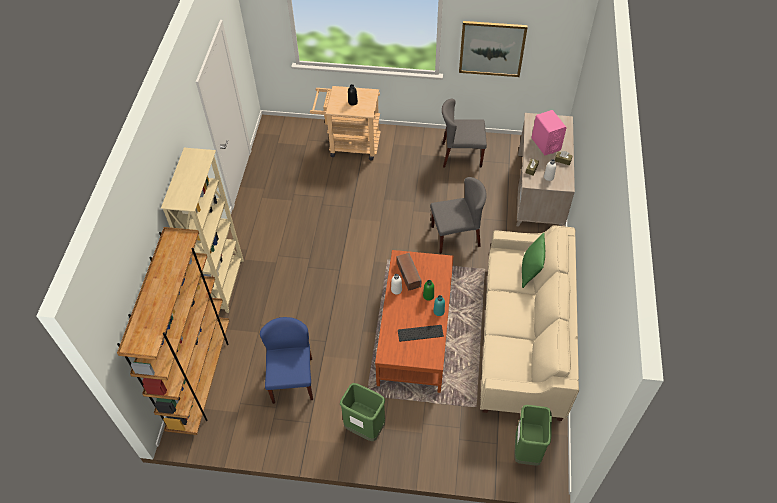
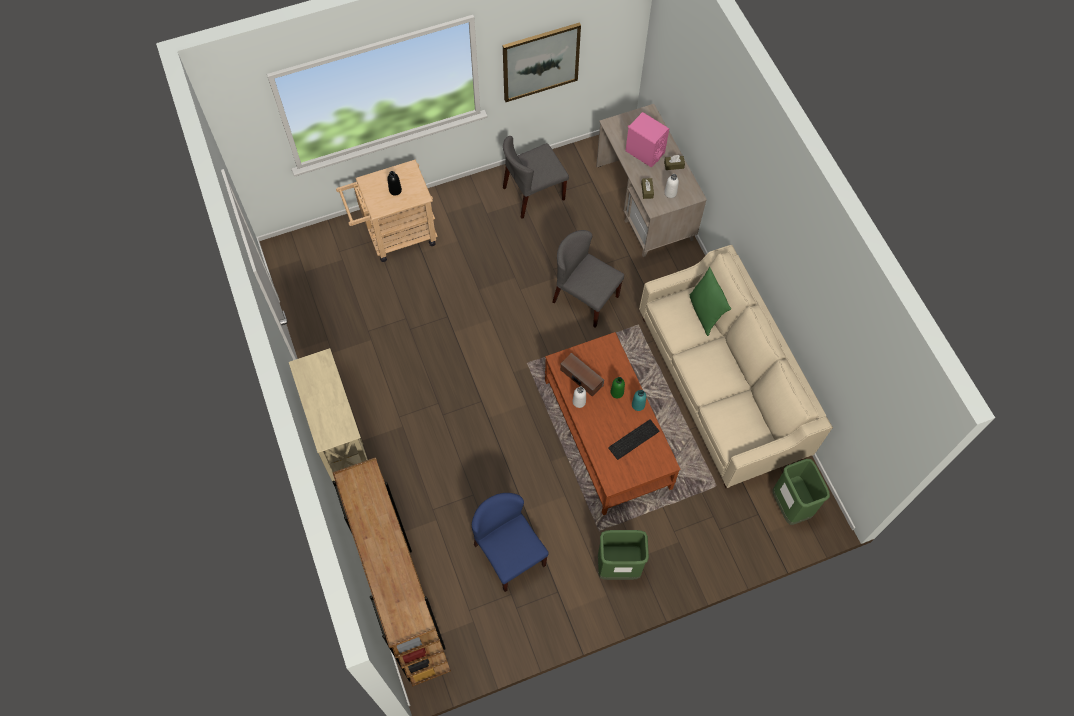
camera: 30 degrees left, 10 degrees up
grey chair [430,177,487,254] -> grey chair turned 105 degrees counterclockwise [552,230,624,328]

